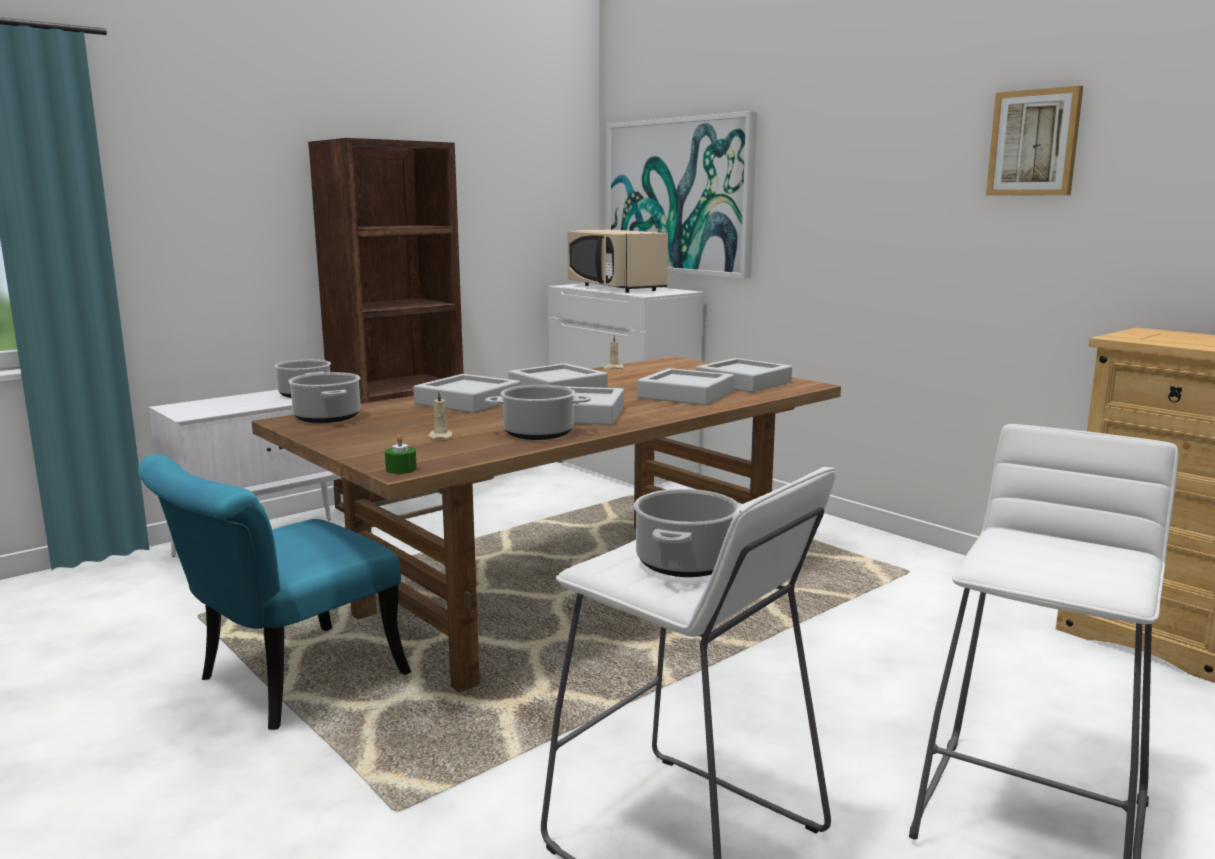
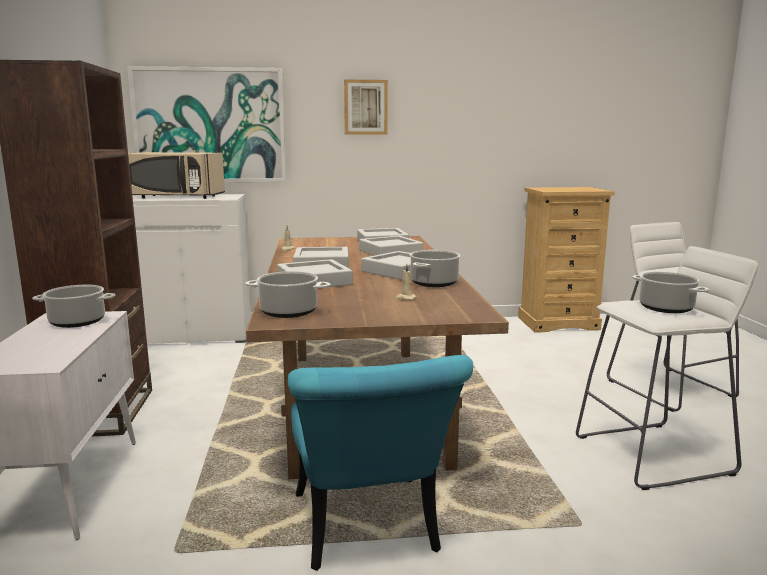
camera: 55 degrees left, 0 degrees up
green candle [385,434,417,474] -> none
picture [986,86,1083,195] -> picture moved to [344,80,388,134]

